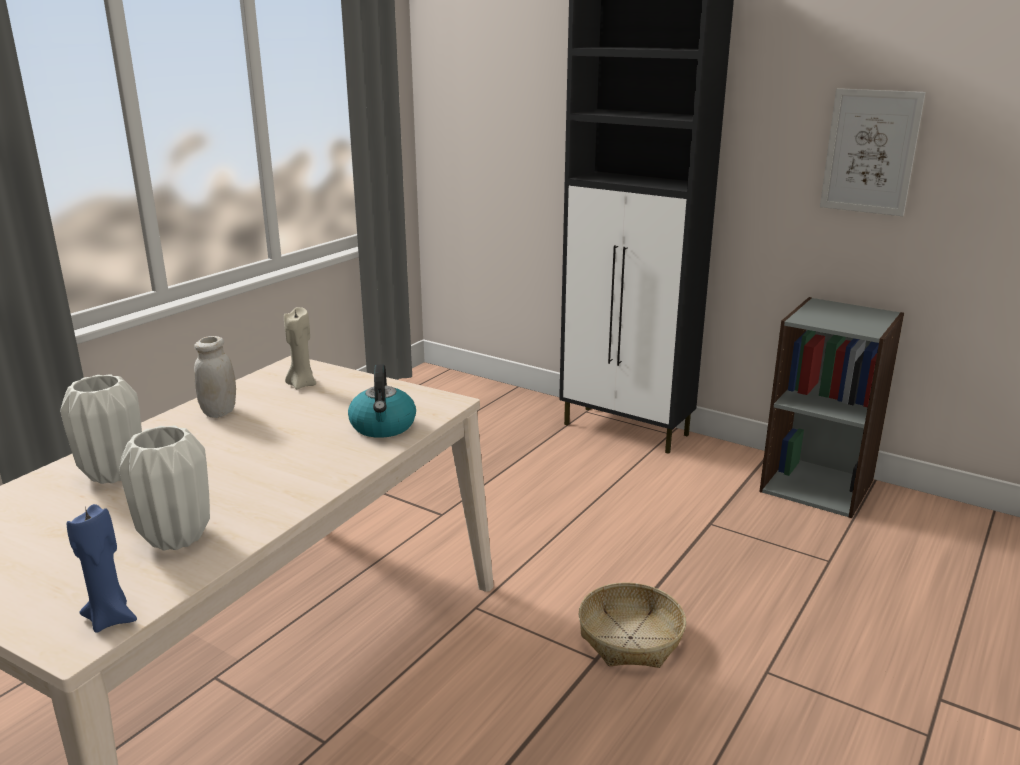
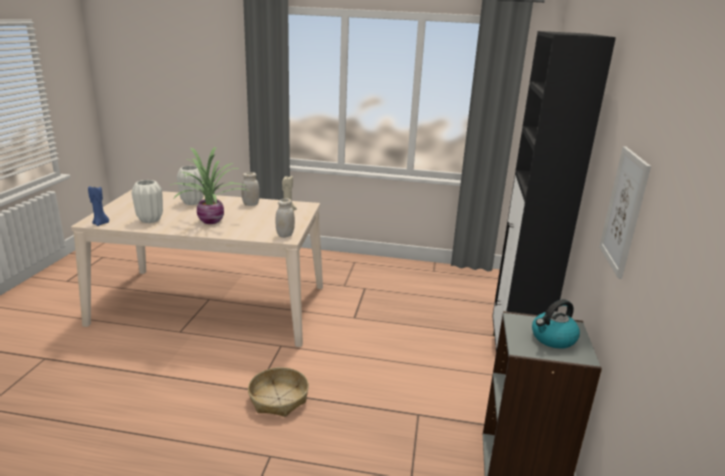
camera: 65 degrees right, 0 degrees up
kettle [348,364,416,438] -> kettle moved to [532,299,580,349]
none -> potted plant [169,147,251,224]
none -> white jar [276,198,295,238]

